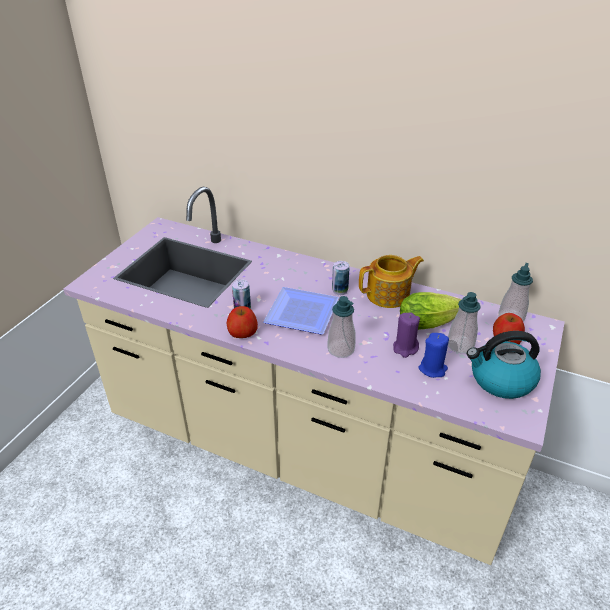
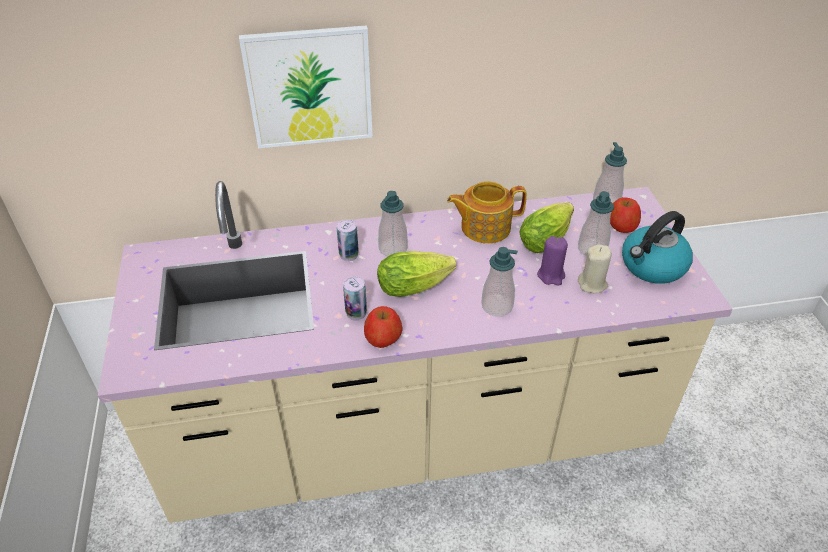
camera: 35 degrees left, 5 degrees up
plate [263,287,339,335] -> lettuce [377,251,456,297]
can [332,261,350,295] -> can moved to [337,220,359,261]
teapot [359,255,424,308] -> teapot turned 135 degrees counterclockwise [447,181,527,243]
blue candle [419,333,449,378] -> beige candle [578,244,612,294]
none -> picture [239,25,373,149]
none -> soap dispenser [378,191,408,256]

